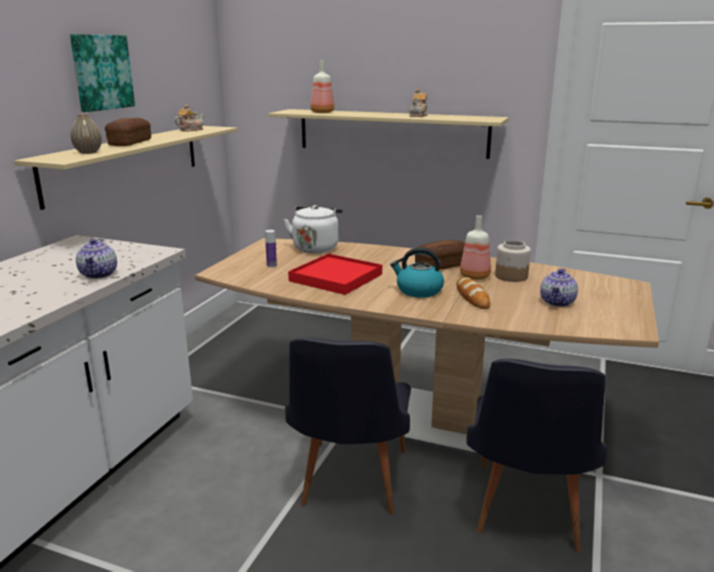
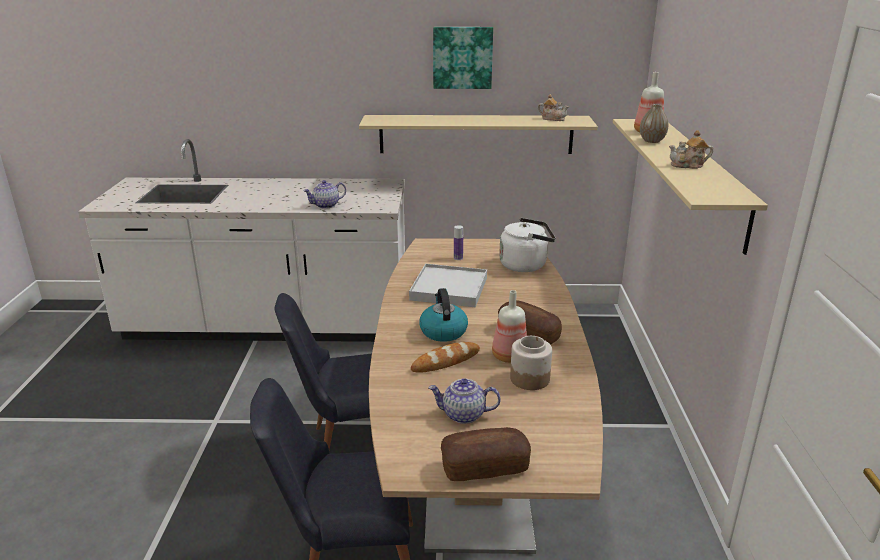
camera: 70 degrees right, 5 degrees up
vase [70,113,102,154] -> vase moved to [640,104,668,143]
bread [105,118,151,146] -> bread moved to [441,427,531,481]
red tray [288,254,382,295] -> white tray [409,264,487,307]

